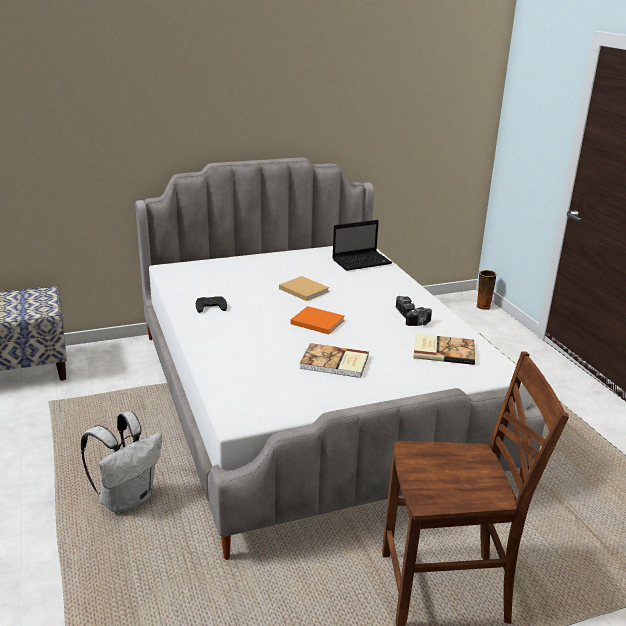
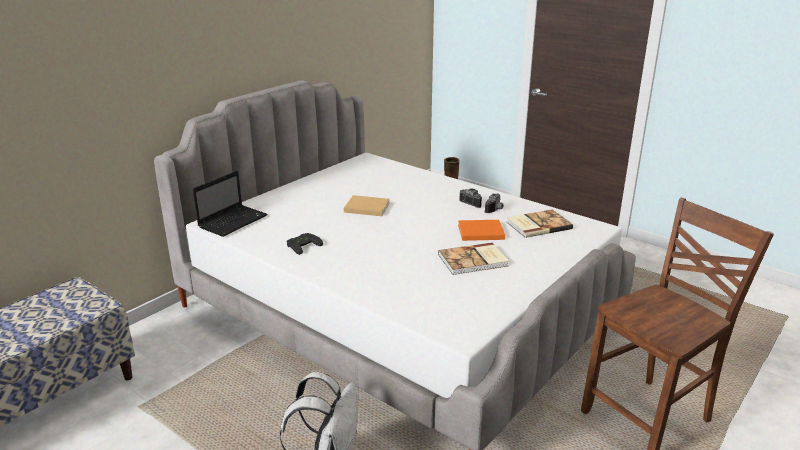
camera: 30 degrees left, 0 degrees up
orange book [290,306,345,334] -> orange book moved to [458,220,505,241]
laptop [332,220,392,271] -> laptop moved to [193,171,268,237]

